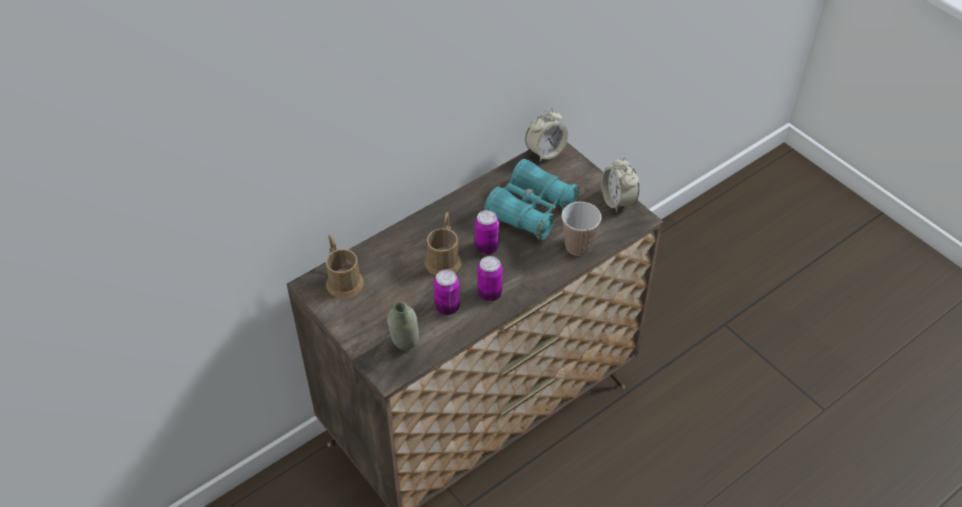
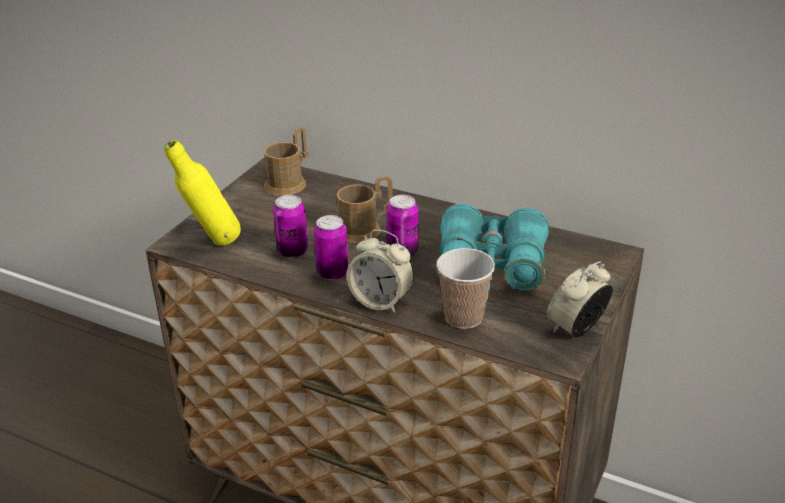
camera: 65 degrees right, 15 degrees down
grey bottle [387,302,419,351] -> yellow bottle [164,140,241,246]
alarm clock [525,108,568,162] -> alarm clock moved to [347,230,414,313]

